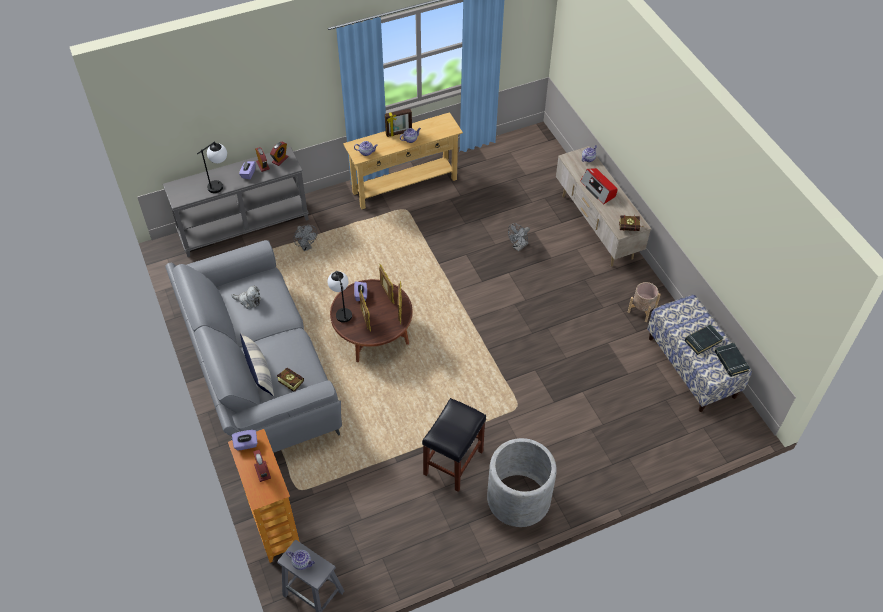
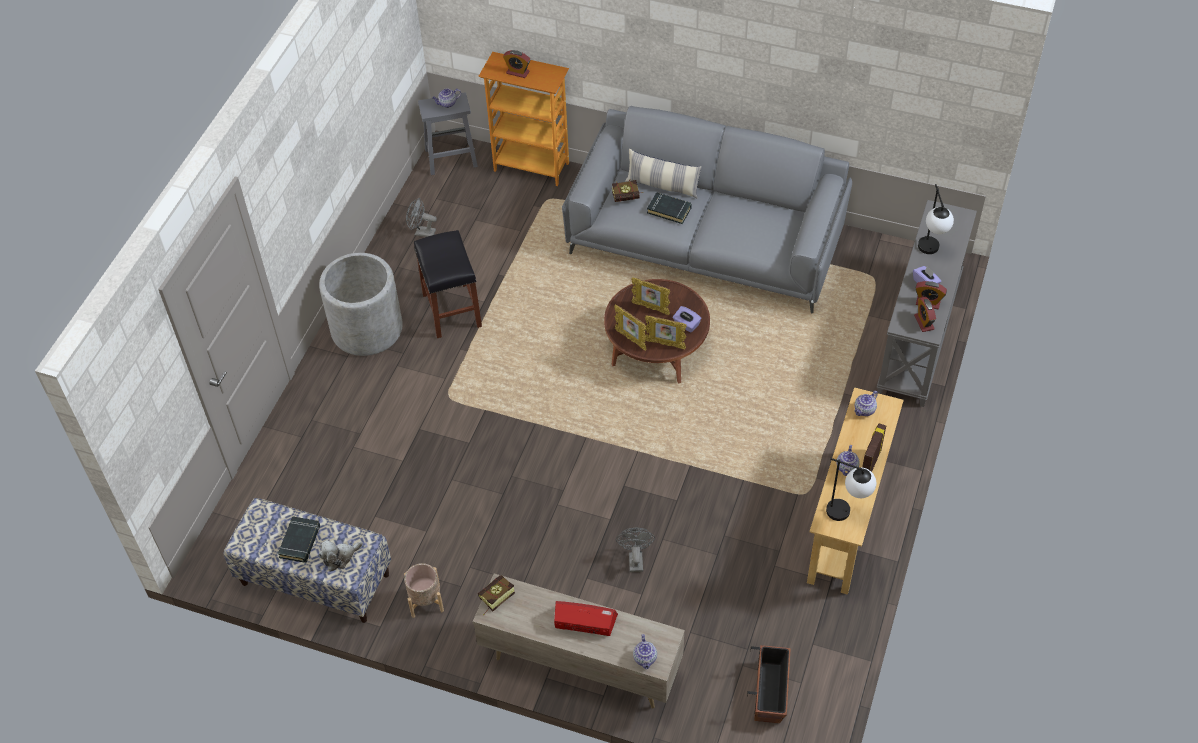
camera: 135 degrees right, 0 degrees up
plush toy [231,286,261,309] -> plush toy moved to [319,540,363,571]
purple tissue box [232,430,257,451] -> none
grey fan [293,225,317,251] -> grey fan moved to [406,198,437,237]
table lamp [327,271,352,323] -> table lamp moved to [826,458,876,521]
black book [715,343,750,377] -> black book moved to [647,192,692,224]
none -> planter [747,645,791,723]

